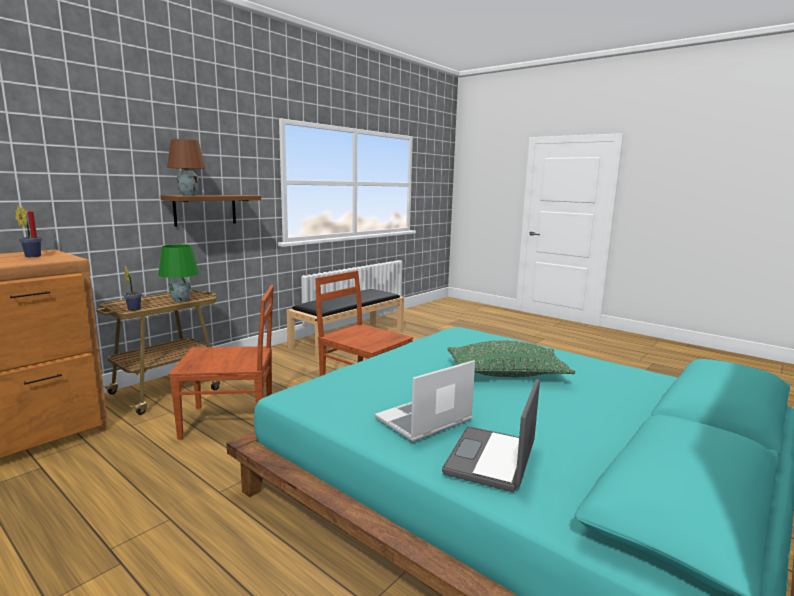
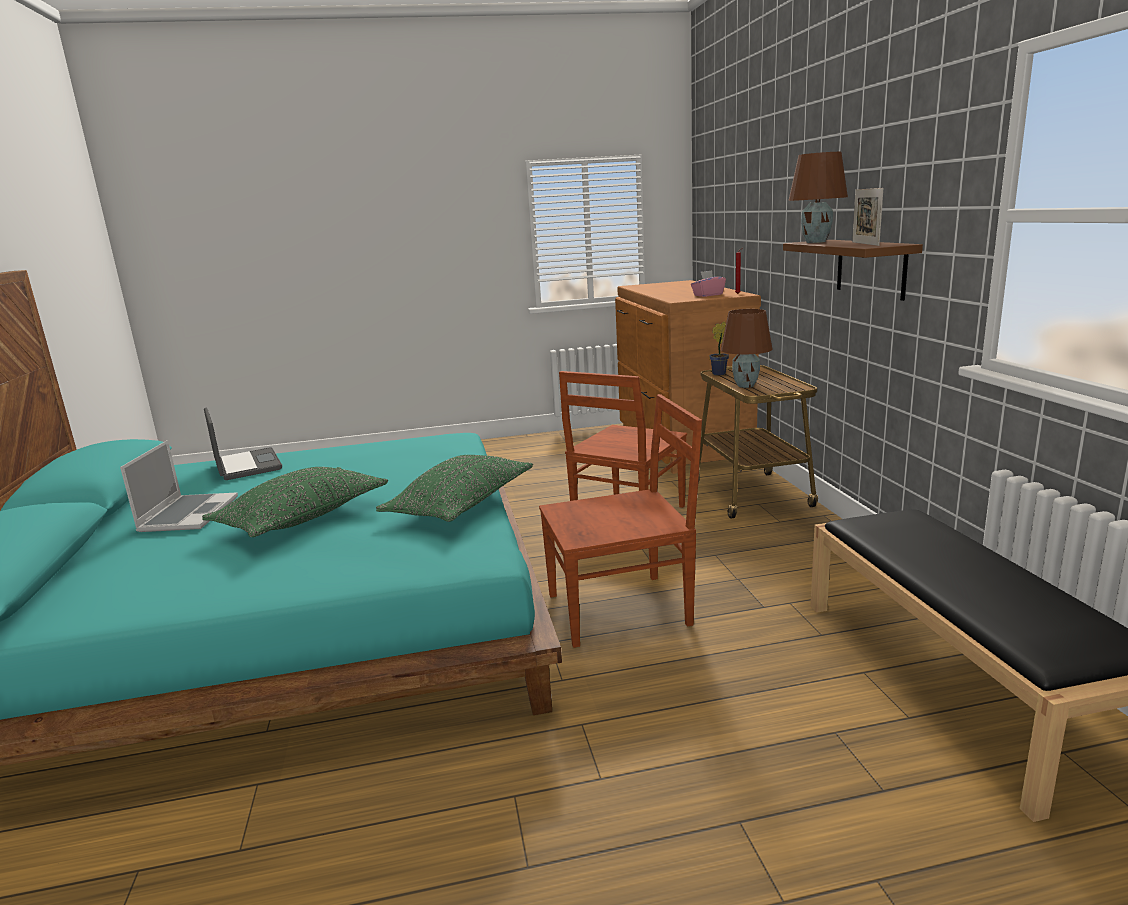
camera: 130 degrees right, 5 degrees up
potted plant [15,205,42,257] -> pink tissue box [691,270,726,297]
green table lamp [159,244,199,303] -> brown table lamp [721,309,772,388]
laptop [374,360,475,442] -> laptop moved to [120,440,238,532]
none -> green pillow [376,455,533,522]
none -> picture frame [852,188,883,246]

